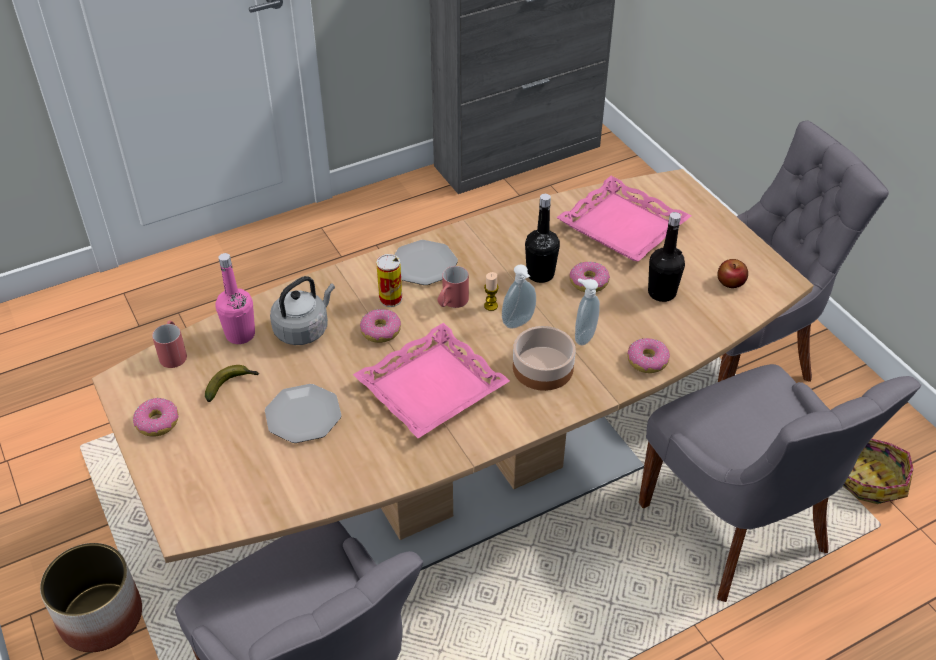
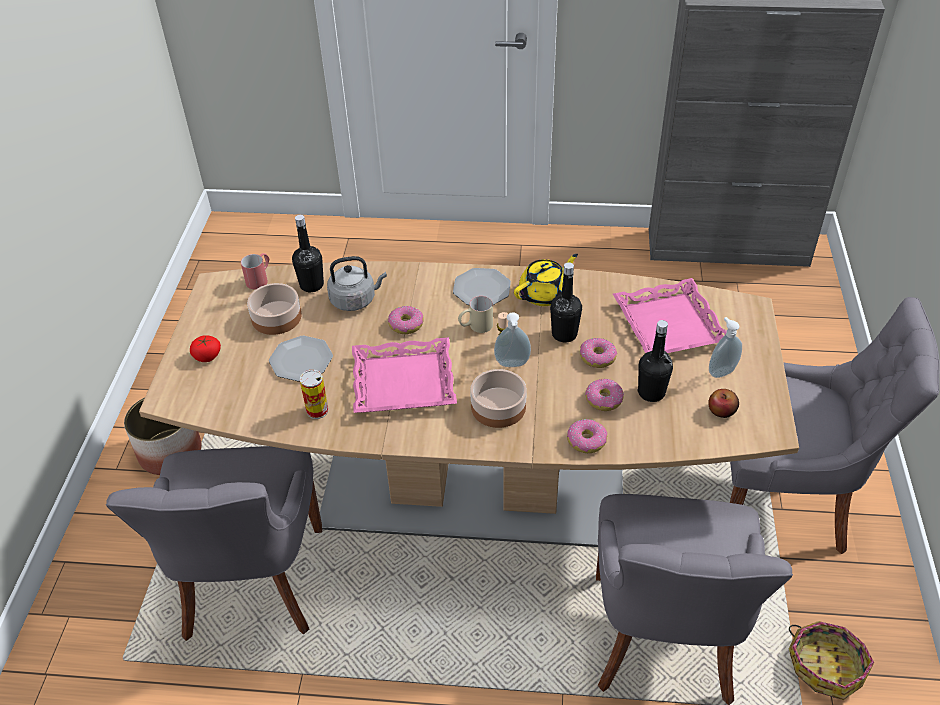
camera: 35 degrees right, 0 degrees up
donut [133,398,178,437] -> donut moved to [585,379,624,411]
banana [205,365,259,402] -> bowl [247,283,301,335]
pink bottle [215,253,255,344] -> black bottle [292,215,324,292]
can [376,254,402,307] -> can moved to [300,370,329,419]
red mug [437,266,469,308] -> beige mug [458,296,493,333]
soap dispenser [575,278,600,345] -> soap dispenser moved to [709,317,742,378]
none -> tomato [190,335,221,362]
none -> yellow teapot [514,254,578,306]

